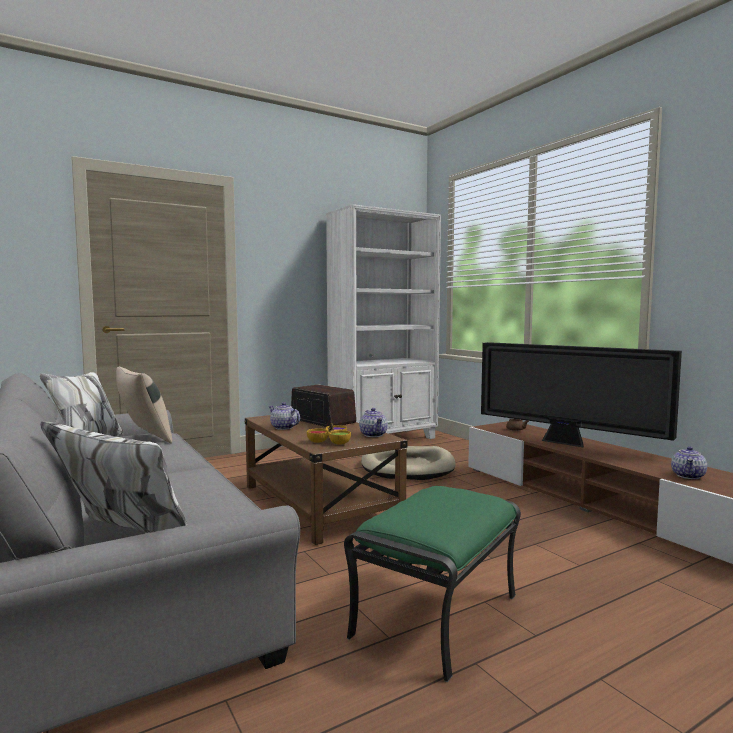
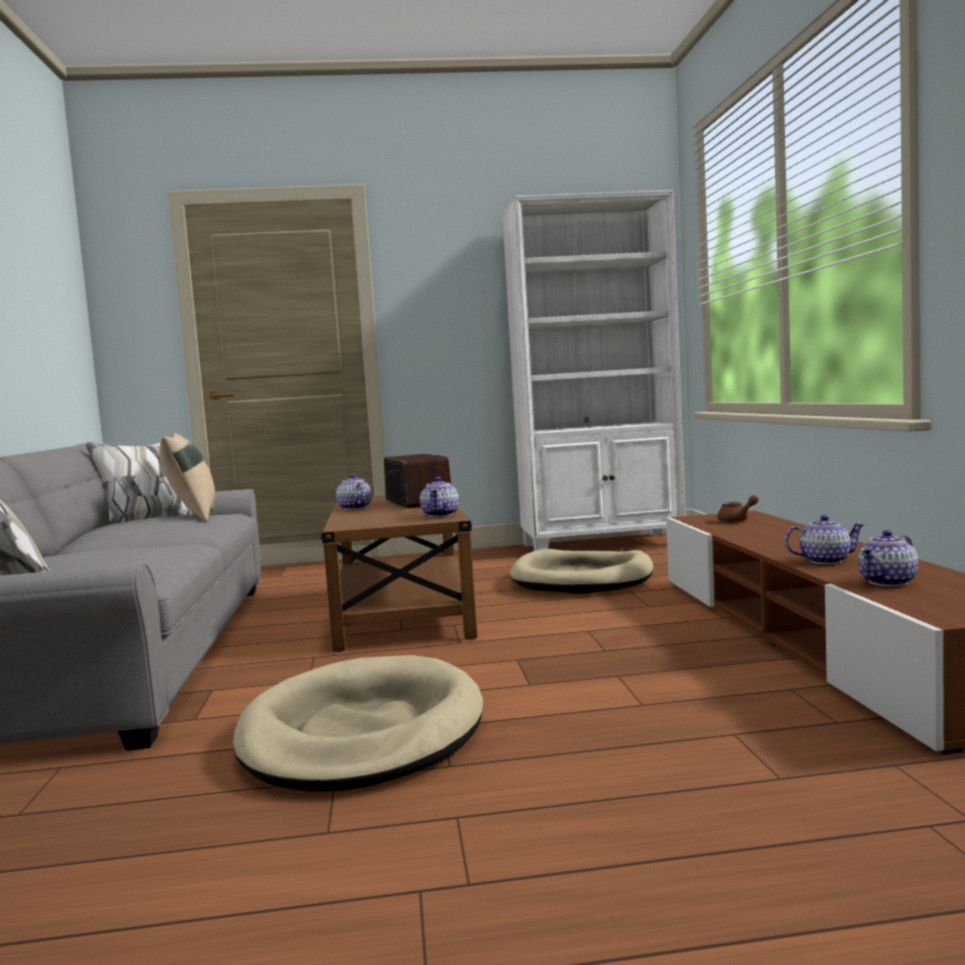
camera: 25 degrees right, 0 degrees up
bowl [307,423,351,445] -> none
green ottoman [344,486,521,682] -> beige dog bed [233,655,484,791]
television [481,342,682,448] -> none
none -> teapot [785,515,865,564]

